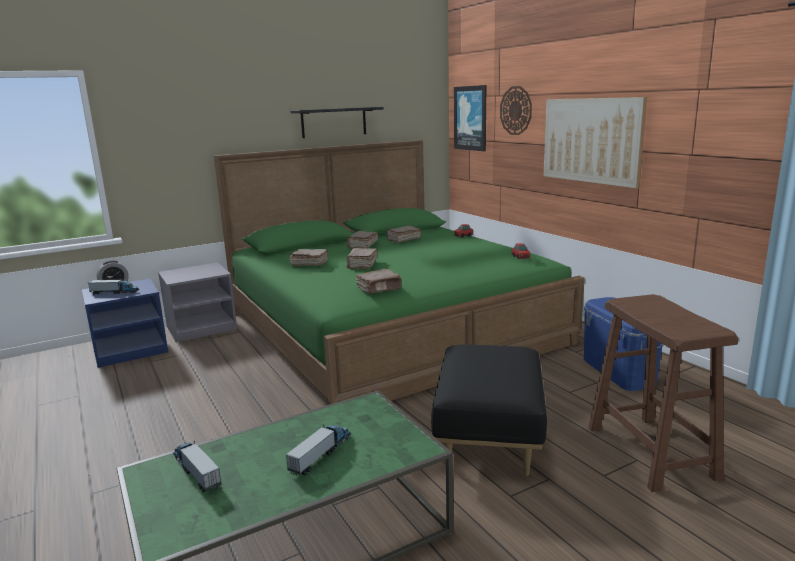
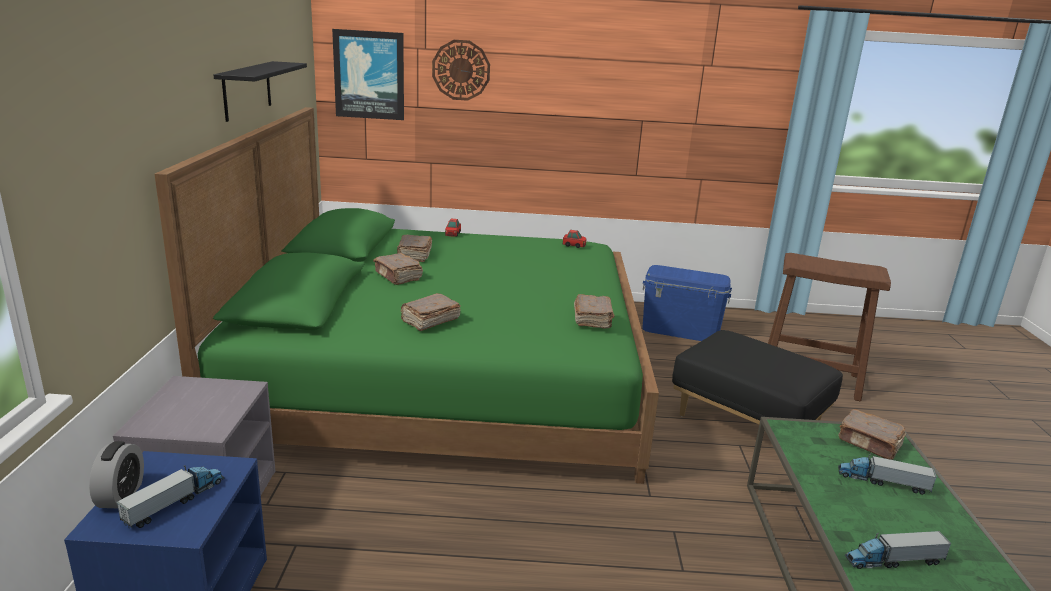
camera: 60 degrees left, 5 degrees up
toy truck [286,424,351,476] -> toy truck turned 45 degrees counterclockwise [838,454,937,495]
brown book [347,248,377,269] -> brown book moved to [838,409,906,460]
picture [544,97,647,189] -> none

